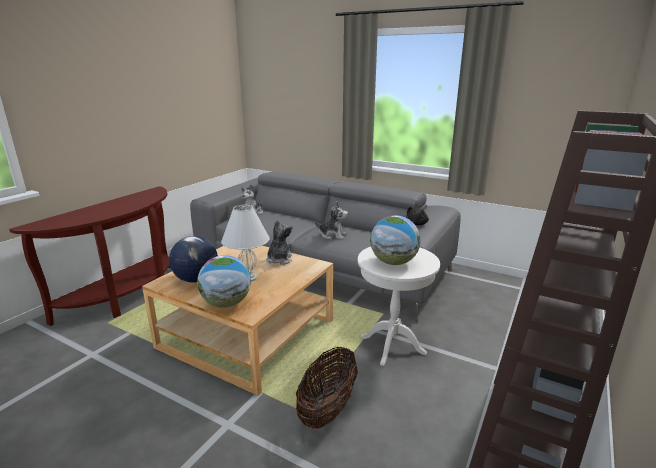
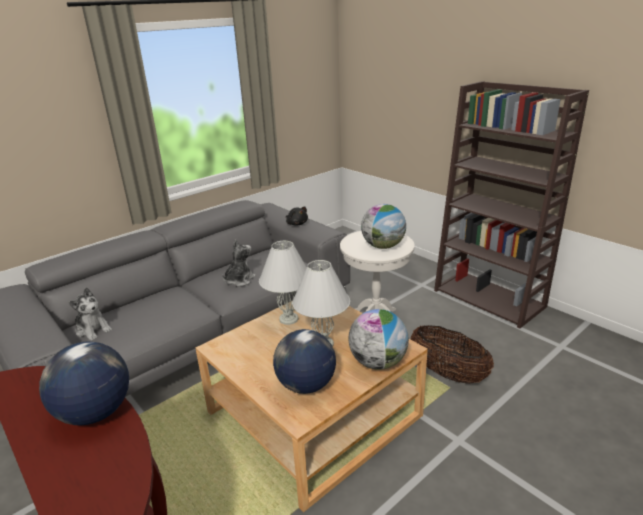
camera: 70 degrees left, 5 degrees up
plush toy [266,220,293,265] -> white table lamp [259,241,307,325]
none -> globe [39,342,129,426]

